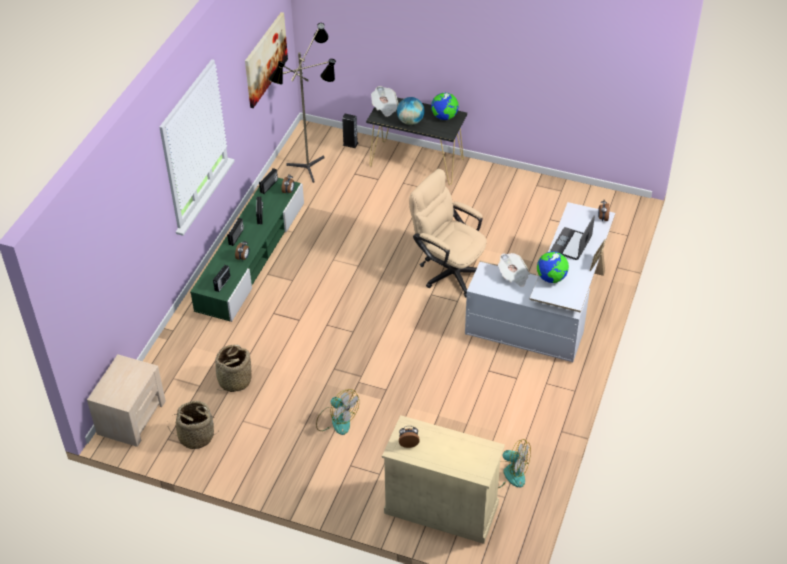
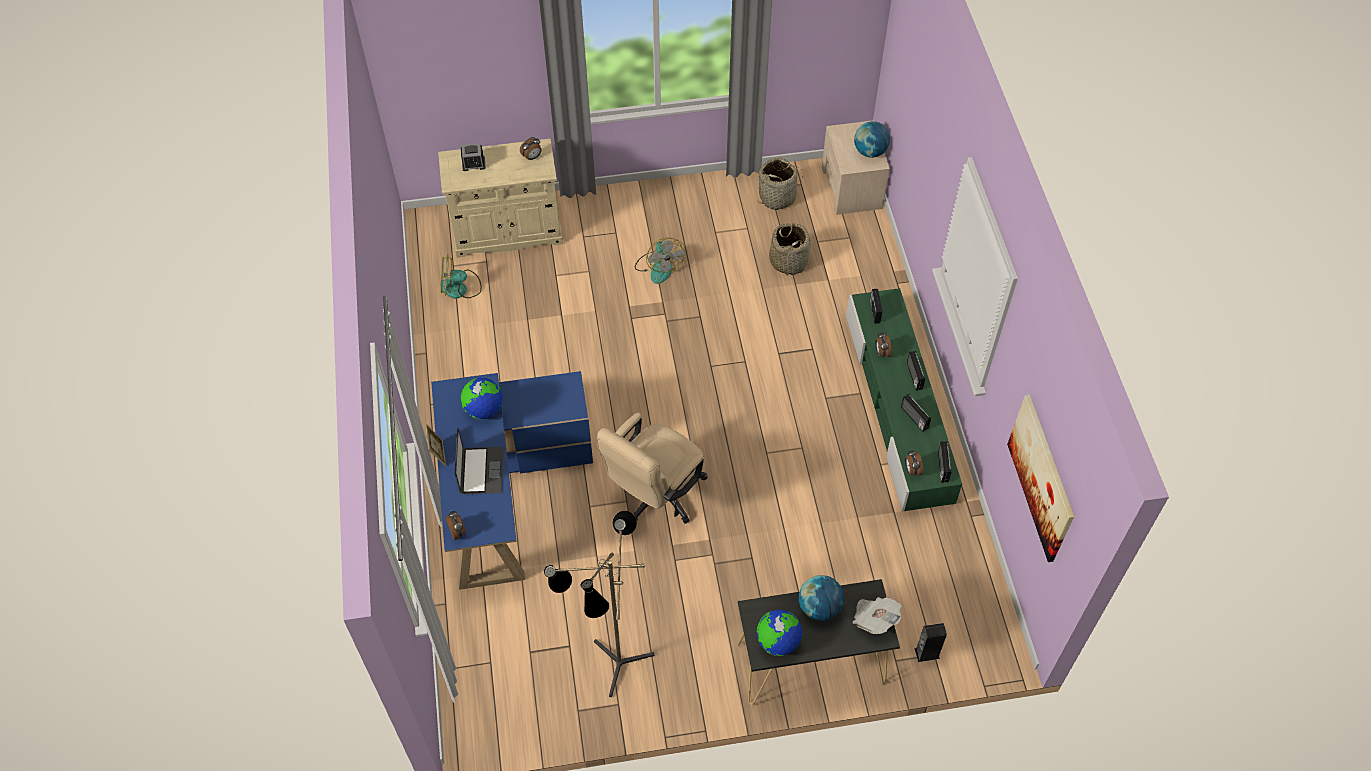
camera: 150 degrees right, 10 degrees up
floor lamp [268,23,336,183] -> floor lamp moved to [544,511,655,697]
fan [316,389,359,435] -> fan turned 120 degrees counterclockwise [635,238,685,284]
beige office chair [409,169,487,298] -> beige office chair turned 120 degrees clockwise [597,413,708,524]
white desk [465,202,615,362] -> blue desk [431,371,593,590]
newspaper [498,253,530,287] -> none
none -> alarm clock [461,143,486,171]
none -> globe [854,121,890,158]

